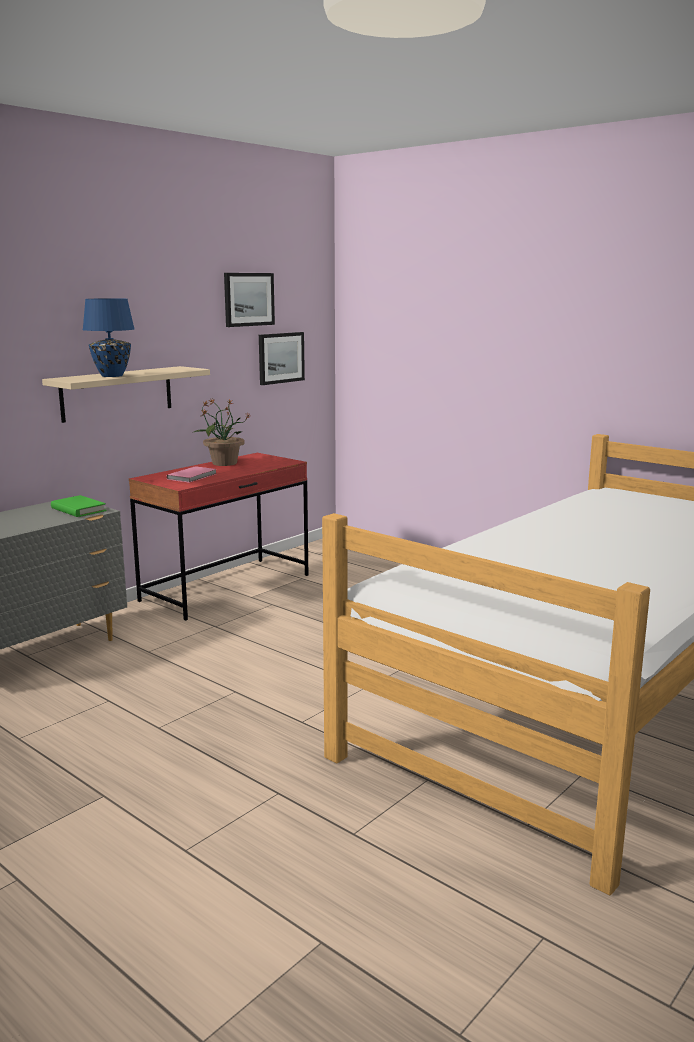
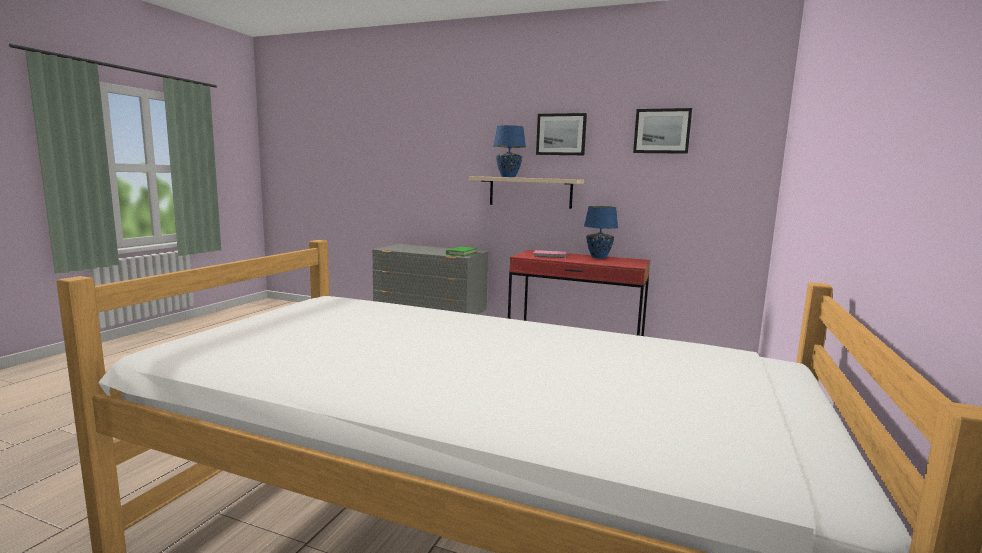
camera: 70 degrees right, 5 degrees down
potted plant [192,399,251,466] -> blue table lamp [584,206,618,258]
picture [259,332,305,385] -> picture moved to [536,113,587,155]

